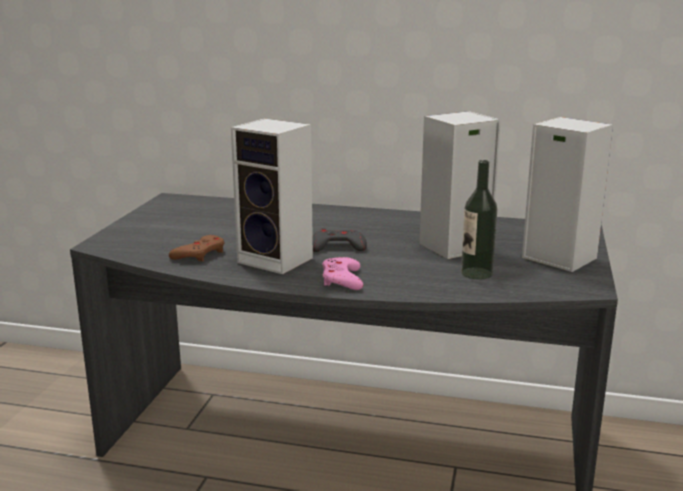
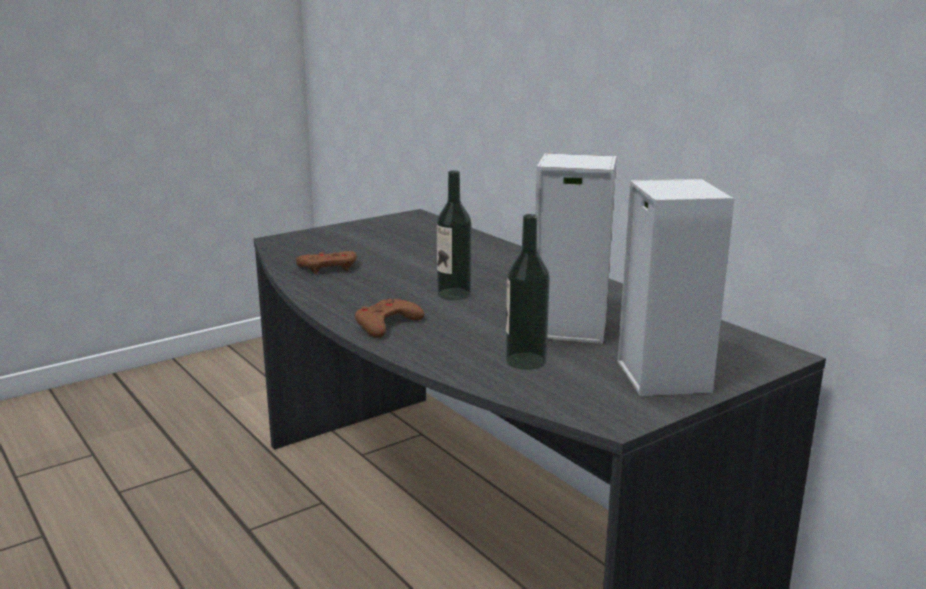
camera: 40 degrees right, 0 degrees up
speaker [231,118,313,274] -> none
grey game controller [313,228,367,252] -> bottle [437,170,472,300]
pink game controller [322,257,363,290] -> brown game controller [355,299,424,338]

